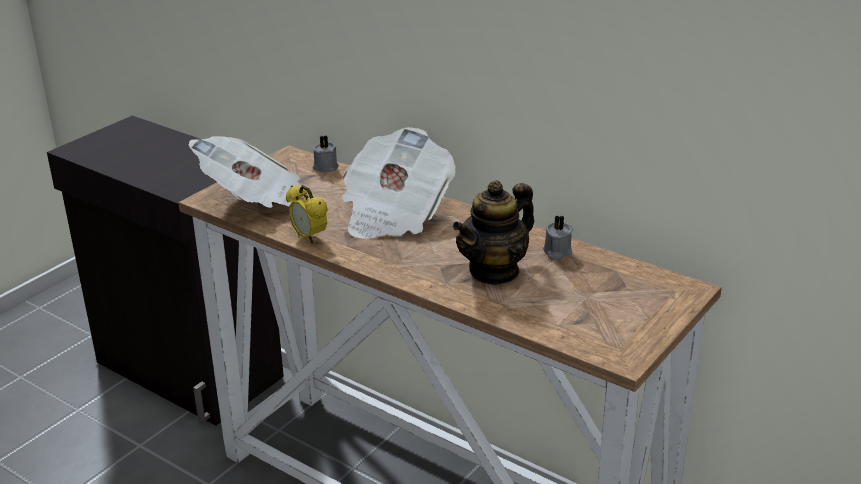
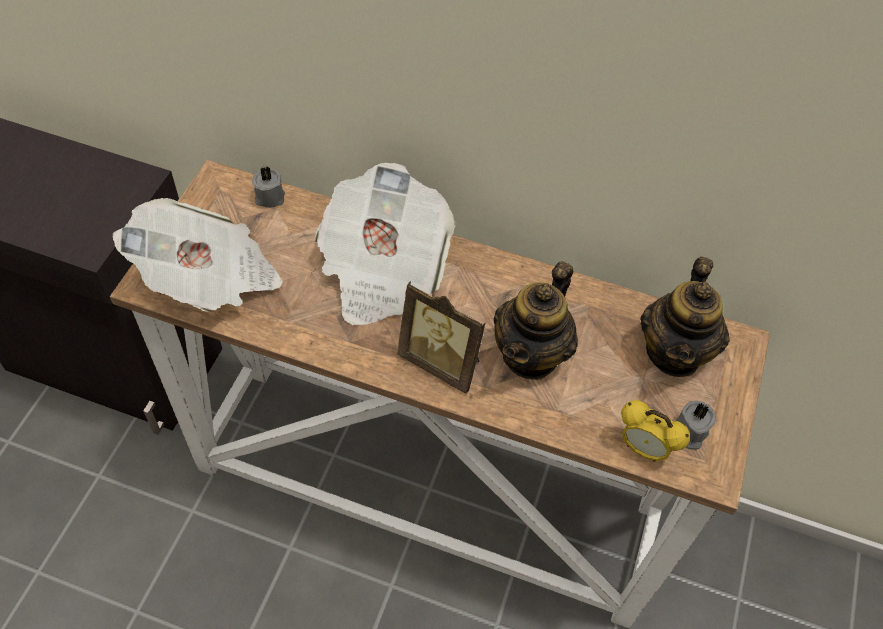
camera: 20 degrees left, 25 degrees up
alarm clock [286,185,328,244] -> alarm clock moved to [621,400,690,462]
grey candle [543,215,573,260] -> grey candle moved to [676,401,716,450]
none -> picture frame [397,281,485,394]
none -> teapot [640,256,730,377]

